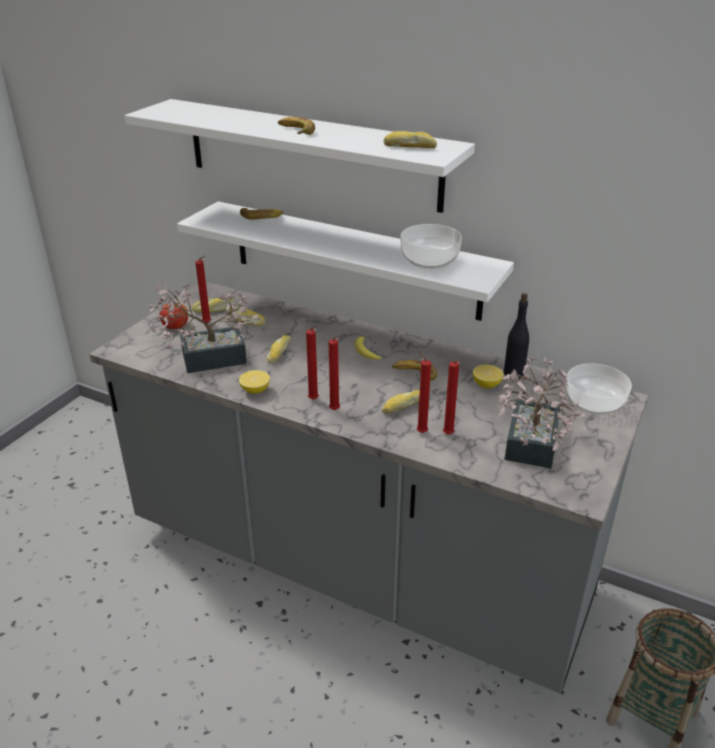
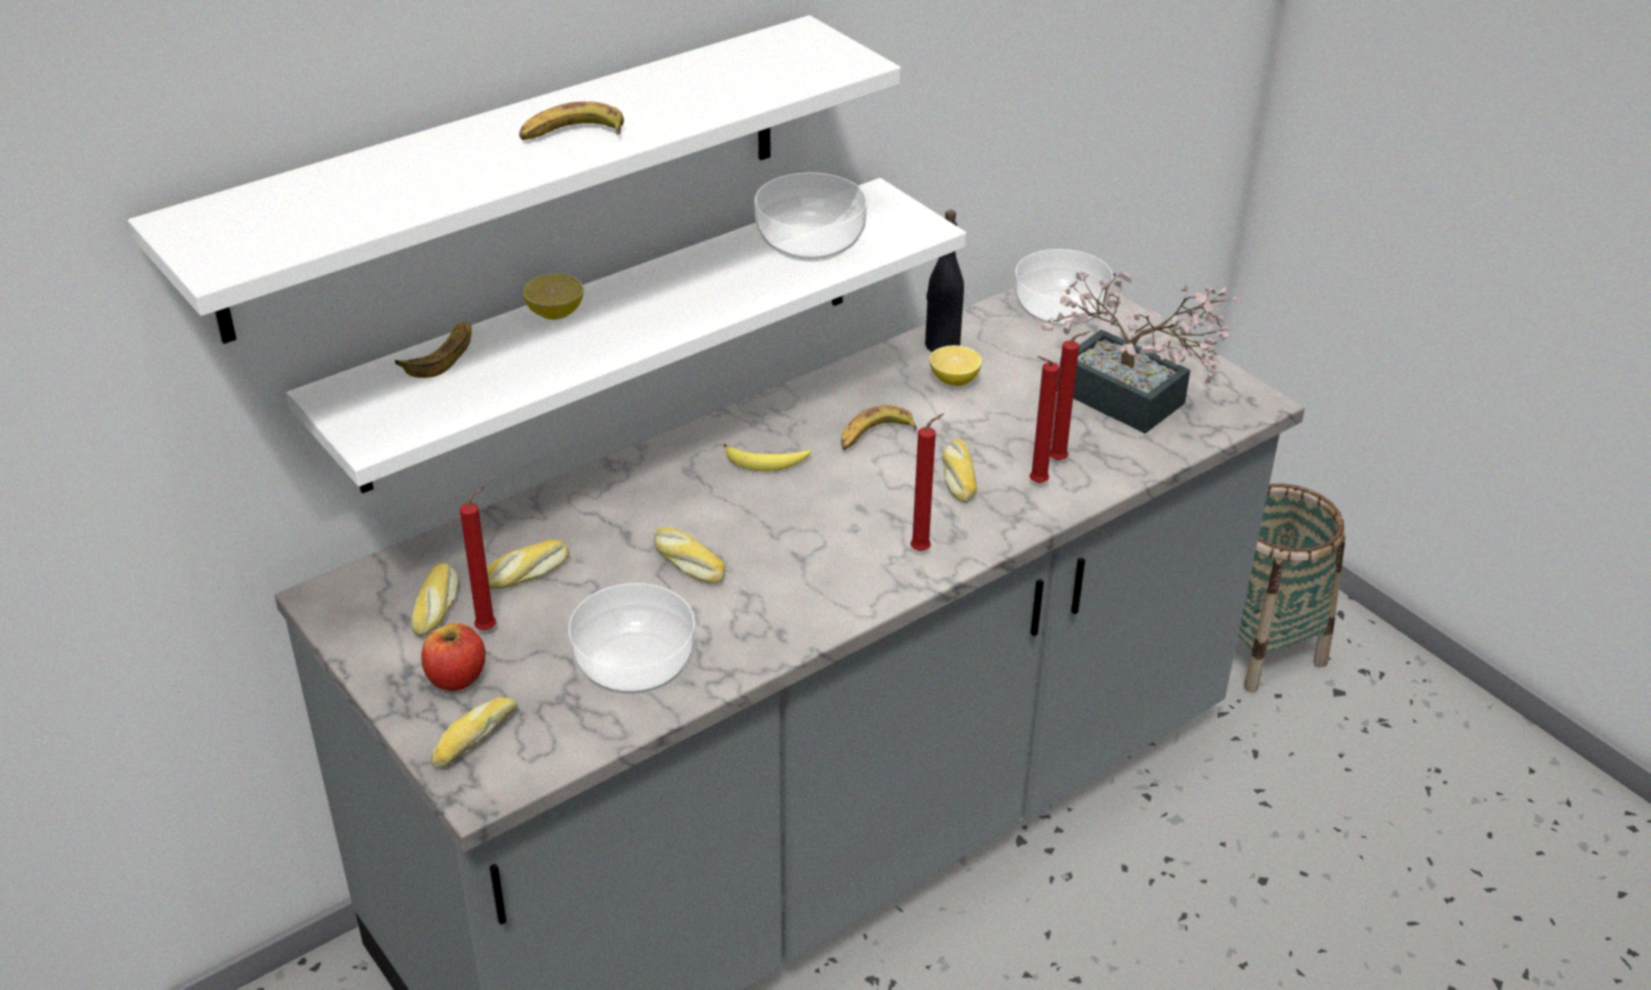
camera: 65 degrees left, 5 degrees up
potted plant [149,281,258,373] -> bowl [568,583,695,694]
lemon [239,370,270,394] -> lemon moved to [523,273,584,320]
red candle [306,327,319,400] -> none
bread [384,131,437,148] -> bread moved to [431,697,518,768]

